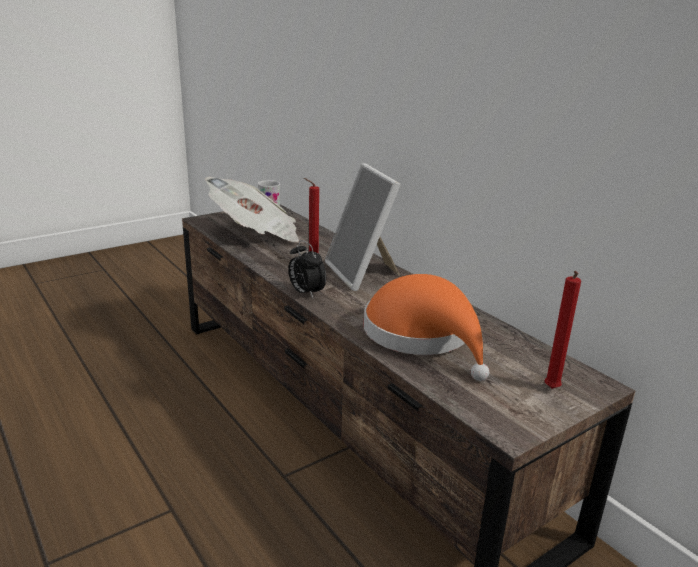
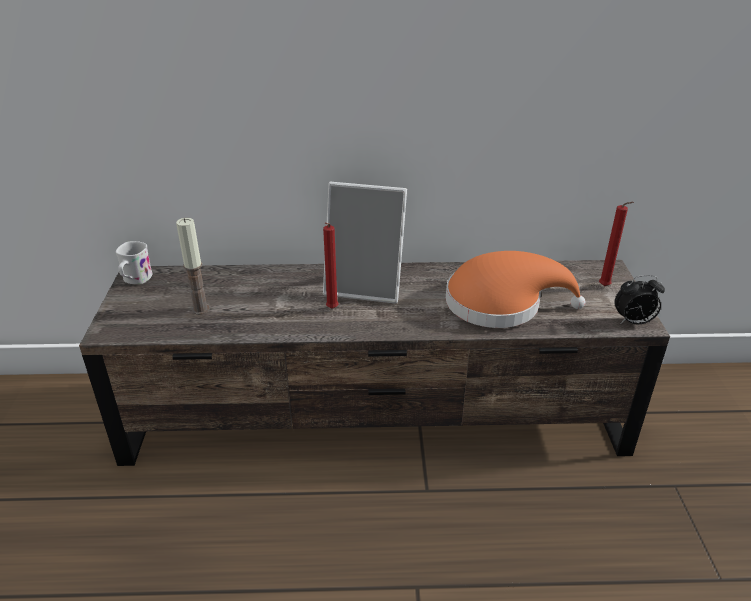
camera: 55 degrees left, 10 degrees up
newspaper [205,177,299,243] -> candle [176,218,210,315]
alarm clock [288,240,326,298] -> alarm clock moved to [614,275,665,324]

